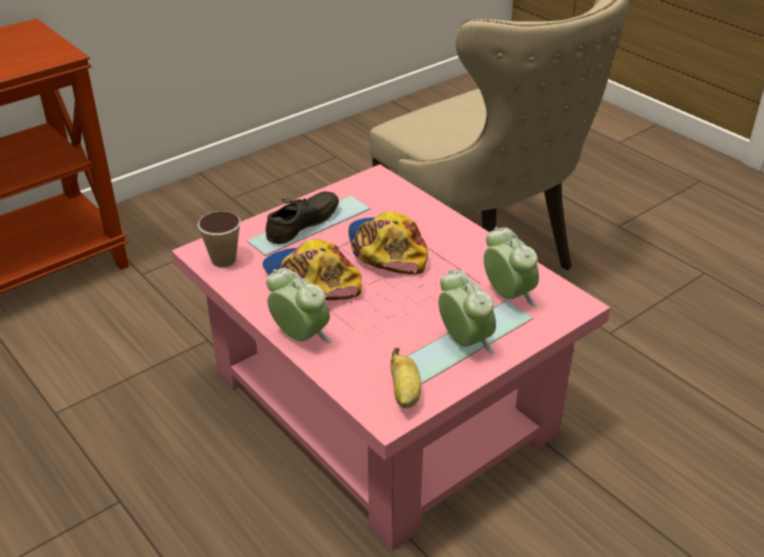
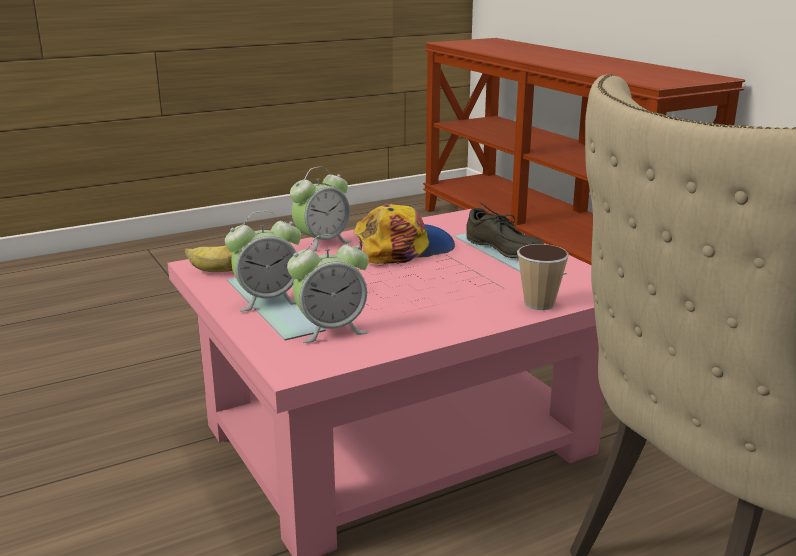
camera: 100 degrees right, 15 degrees down
cup [197,211,241,267] -> cup moved to [517,244,569,310]
cap [348,211,428,275] -> none

